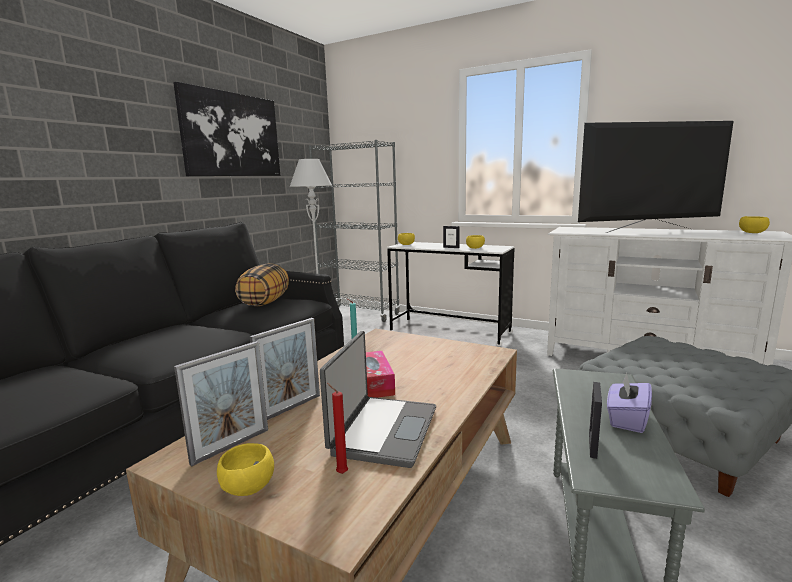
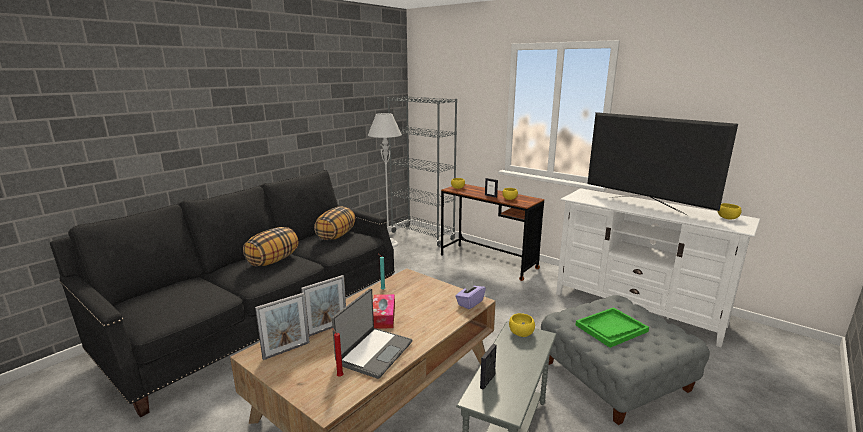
camera: 10 degrees right, 5 degrees up
picture [173,82,280,176] -> none
yellow bowl [217,443,274,496] -> yellow bowl moved to [509,313,535,337]
white desk [387,242,515,346] -> brown desk [441,184,544,281]
television [578,121,734,233] -> television turned 135 degrees counterclockwise [587,112,738,215]
purple tissue box [607,372,652,433] -> purple tissue box moved to [455,281,486,309]
none -> pillow [243,227,299,266]
none -> green tray [576,307,649,348]

